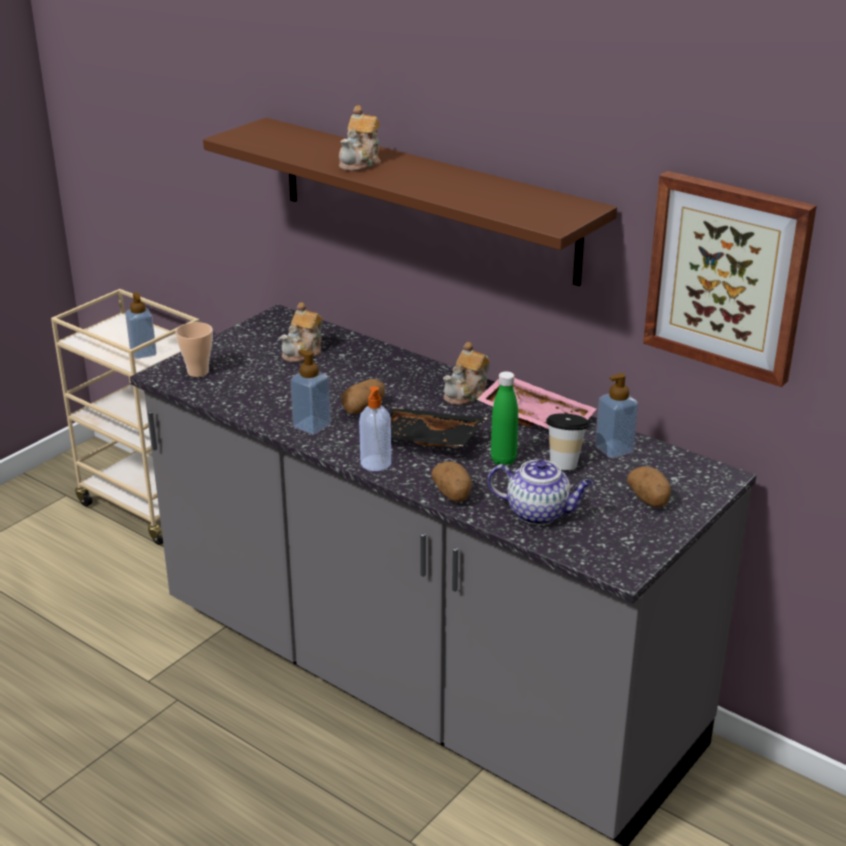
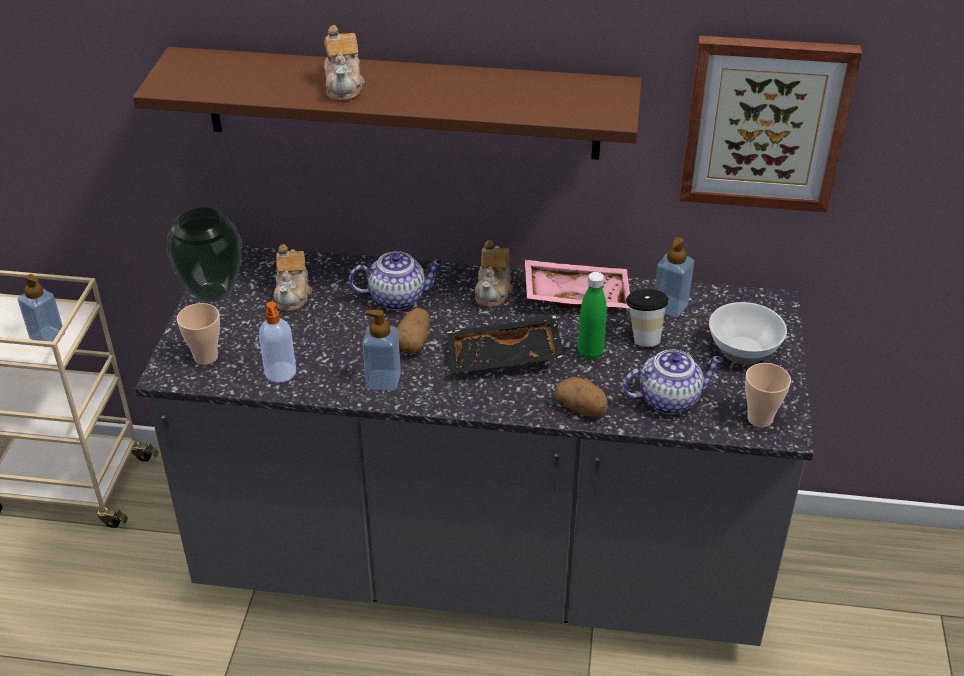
camera: 30 degrees left, 10 degrees up
soap dispenser [359,386,391,471] -> soap dispenser moved to [259,302,296,383]
potato [627,466,671,507] -> bowl [709,302,787,364]
none -> vase [166,207,242,302]
none -> teapot [349,251,443,310]
none -> cup [745,363,791,427]

